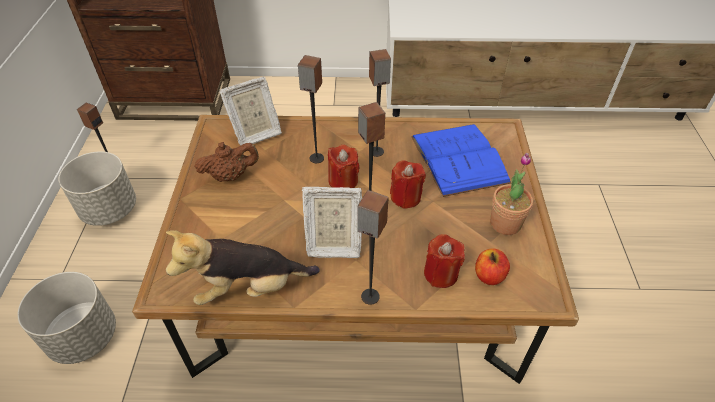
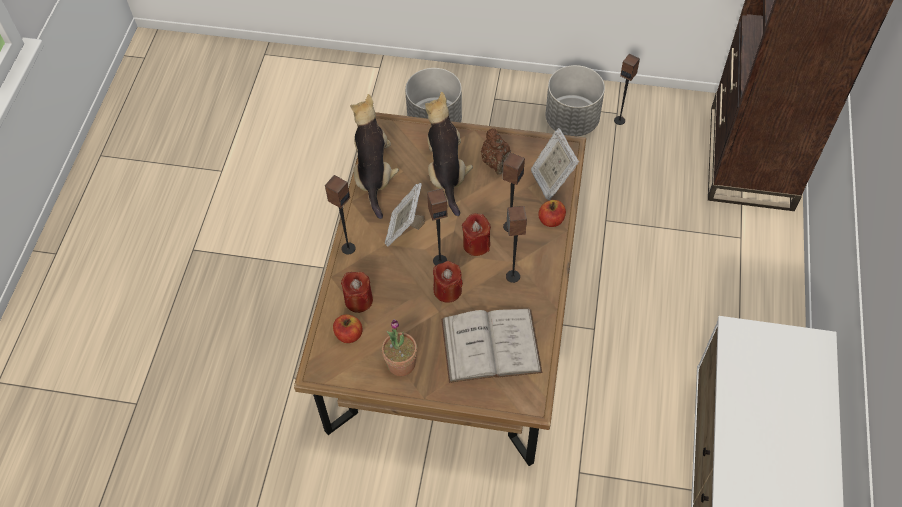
camera: 100 degrees right, 10 degrees up
blue book [411,124,511,197] -> white book [441,309,542,383]
none -> plush toy [425,92,473,216]
none -> apple [538,200,566,227]

